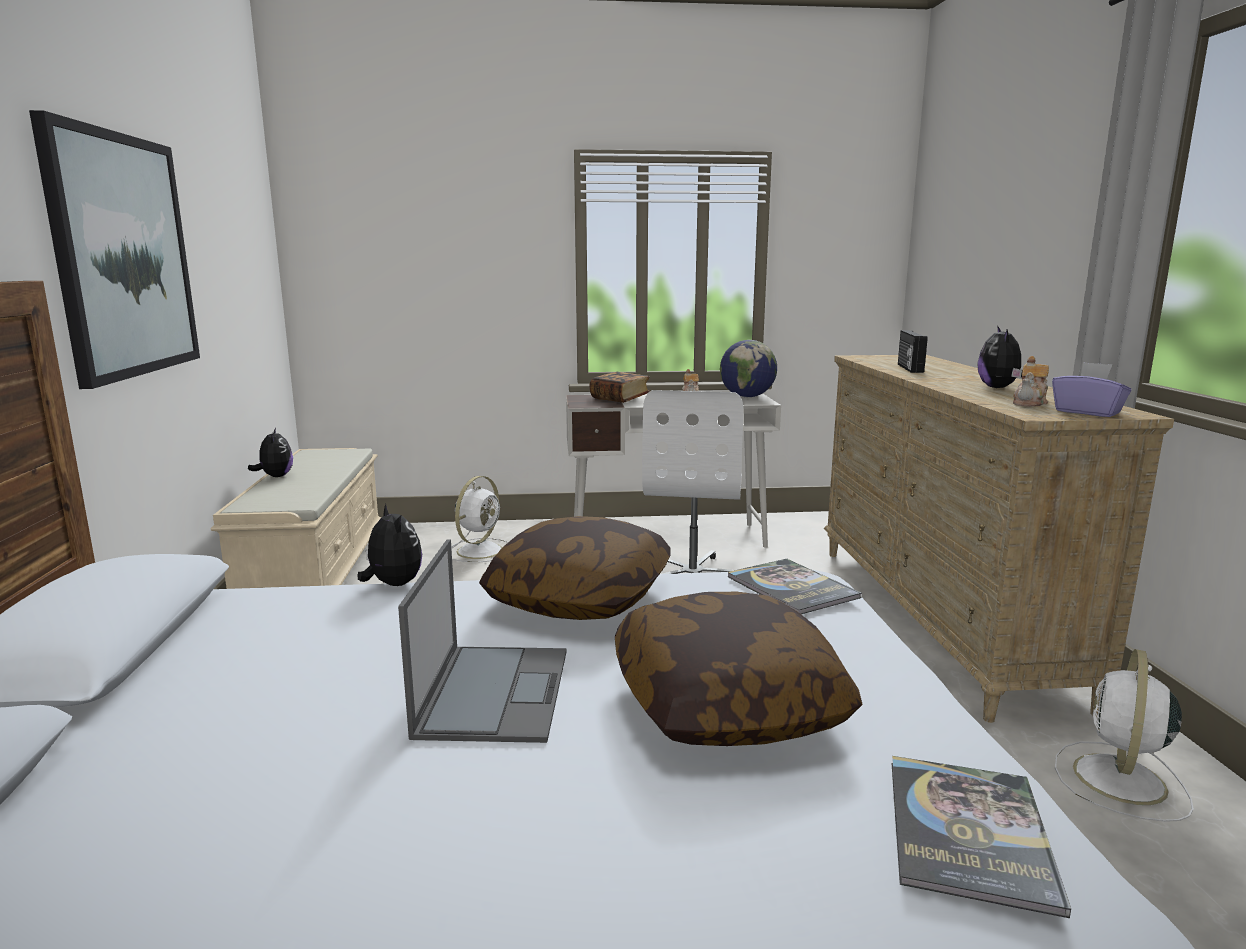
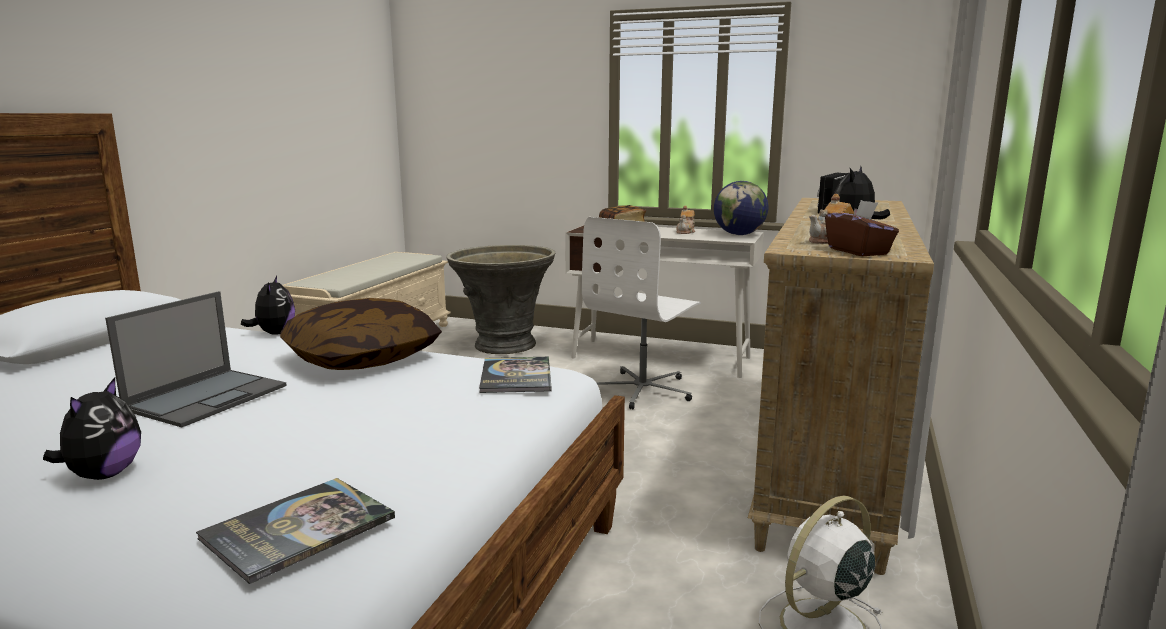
camera: 25 degrees right, 0 degrees up
picture [29,110,200,389] -> none
plush toy [248,428,293,477] -> plush toy moved to [43,377,141,480]
white fan [451,476,508,562] -> grey planter [446,245,555,354]
pillow [615,592,862,746] -> none
purple tissue box [1052,362,1131,417] -> brown tissue box [825,200,899,256]

